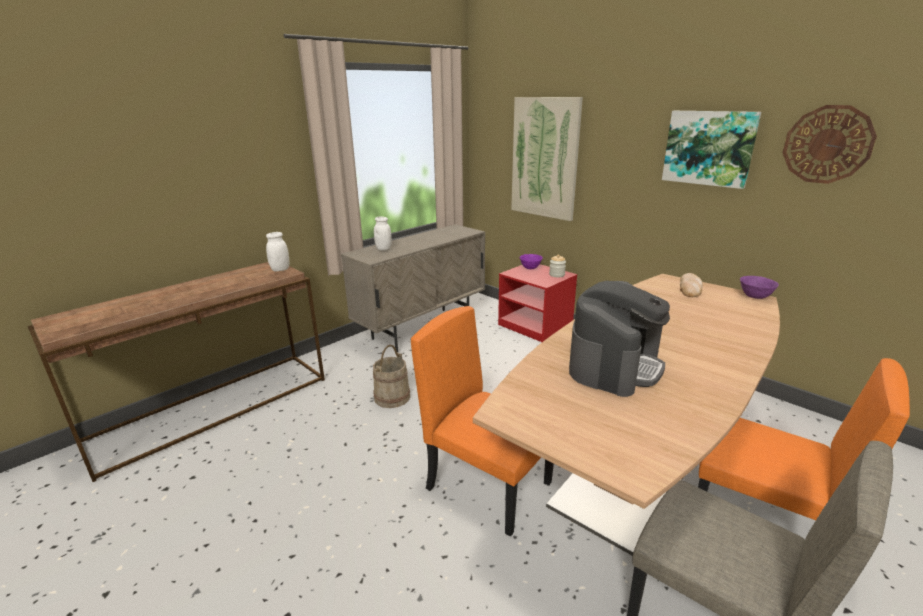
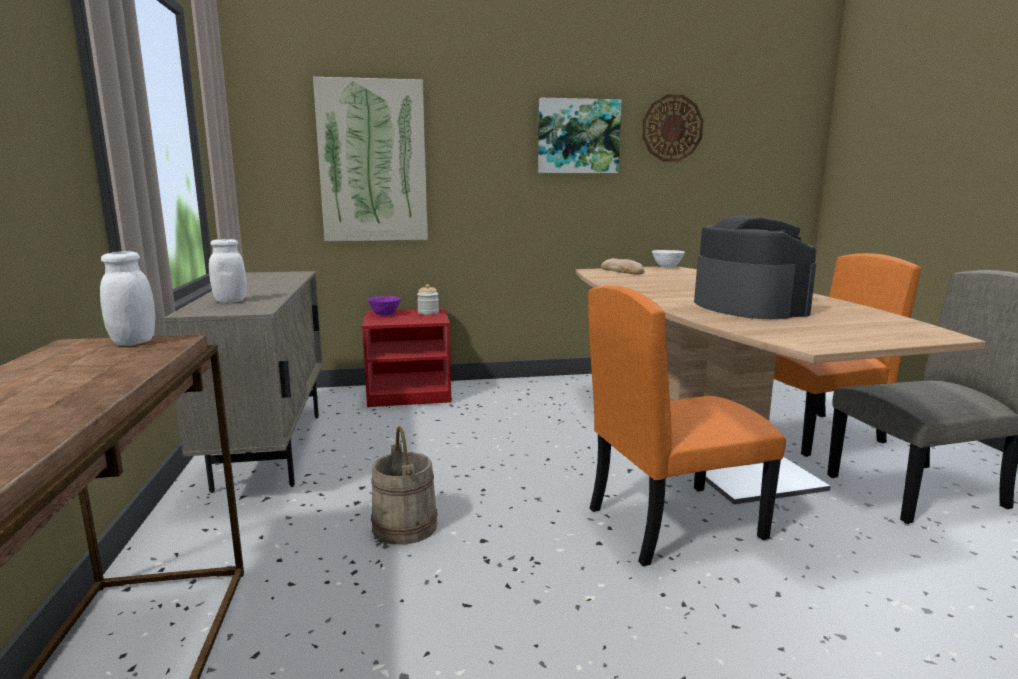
camera: 55 degrees left, 10 degrees down
purple bowl [740,276,779,299] -> white bowl [652,250,685,268]

